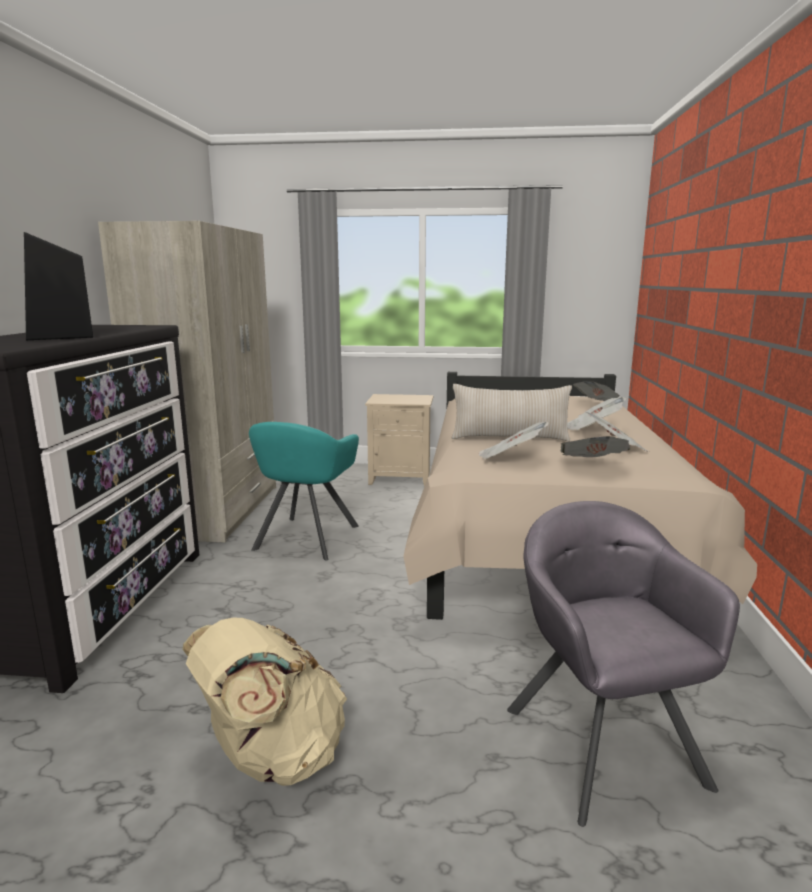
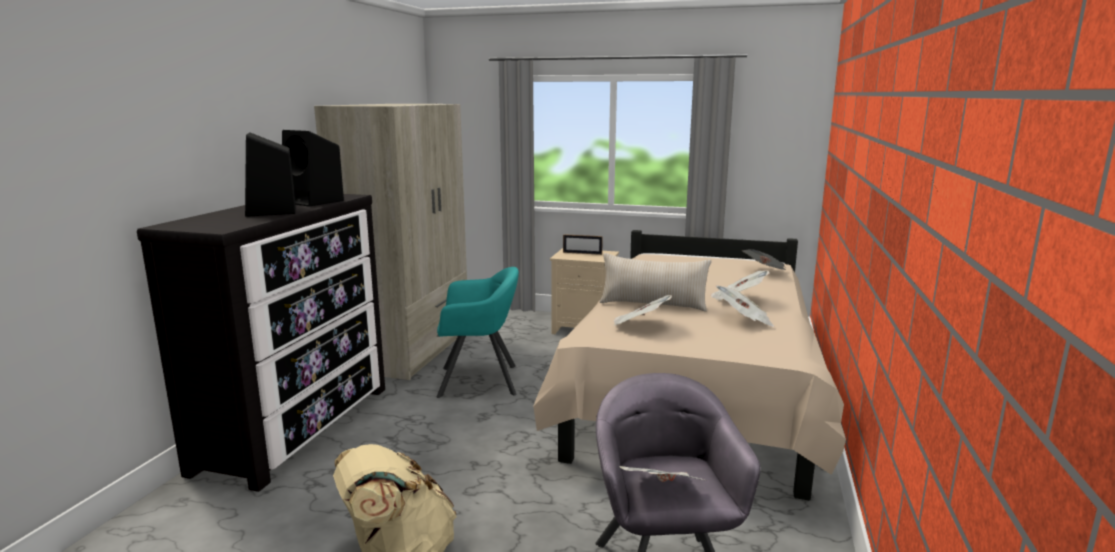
camera: 10 degrees right, 0 degrees up
turquoise armchair [249,422,359,561] -> turquoise armchair turned 120 degrees counterclockwise [436,267,519,398]
newspaper [560,436,630,457] -> newspaper moved to [619,466,707,482]
none -> black speaker [282,130,344,207]
none -> picture frame [563,234,603,255]

